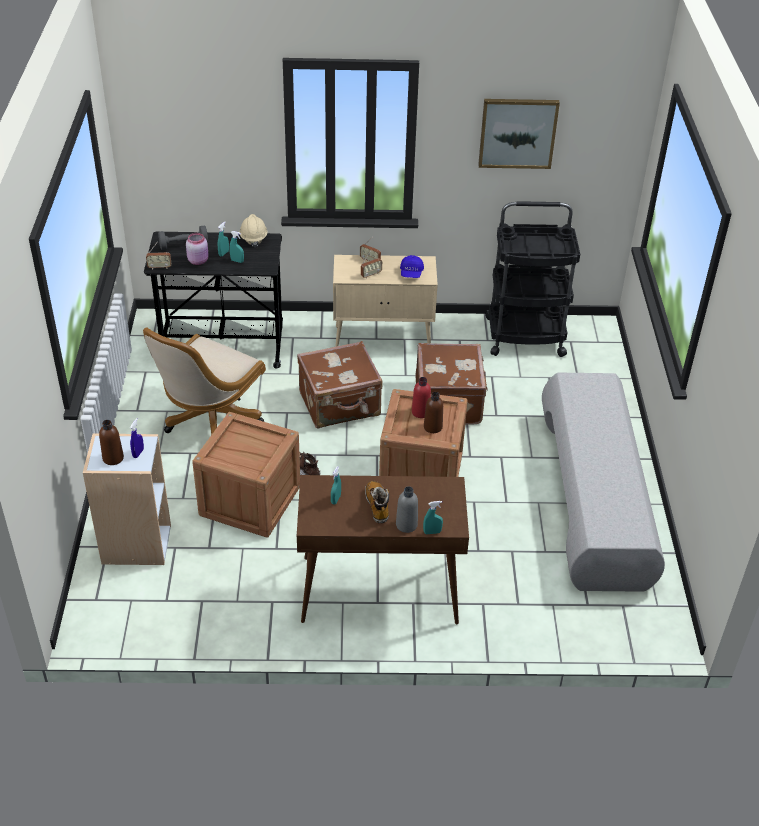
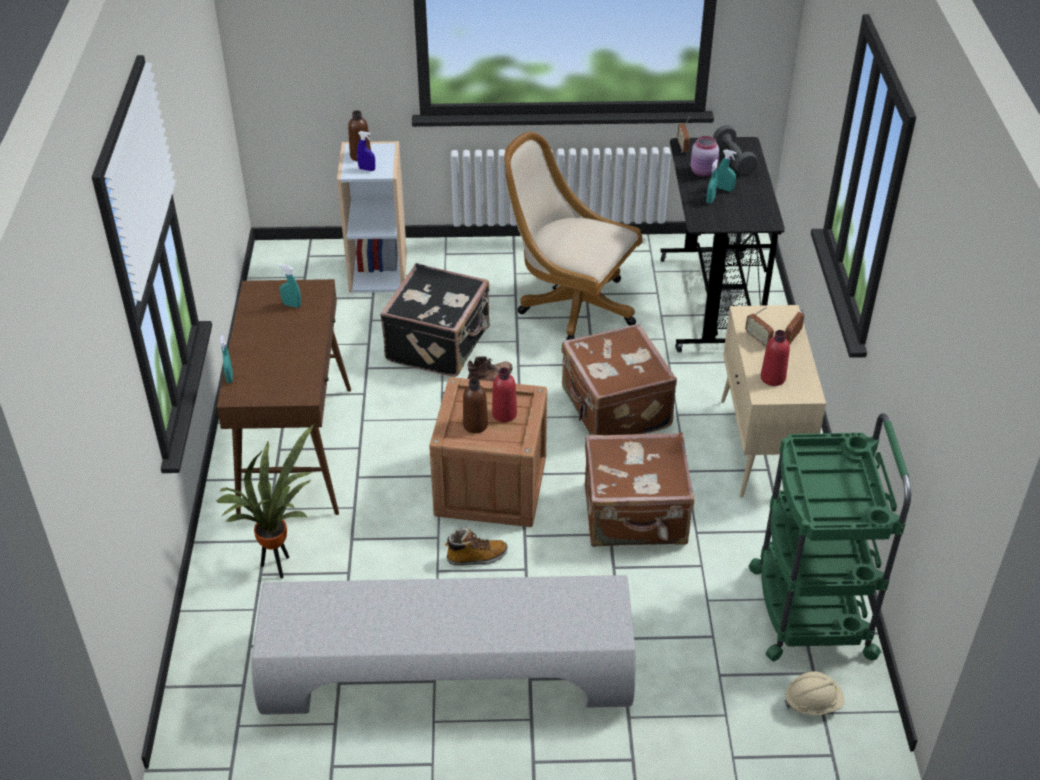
camera: 90 degrees right, 0 degrees up
crate [192,412,300,538] -> black suitcase [380,263,490,377]
beige hard hat [239,214,268,247] -> beige hard hat moved to [784,671,845,715]
boot [365,481,389,523] -> boot moved to [445,527,508,566]
grey bottle [396,486,418,533] -> none
blue cap [400,255,424,278] -> red bottle [761,330,790,386]
picture [478,99,560,169] -> none
black cart [485,201,580,357] -> green cart [749,413,911,661]
none -> potted plant [217,424,314,578]

